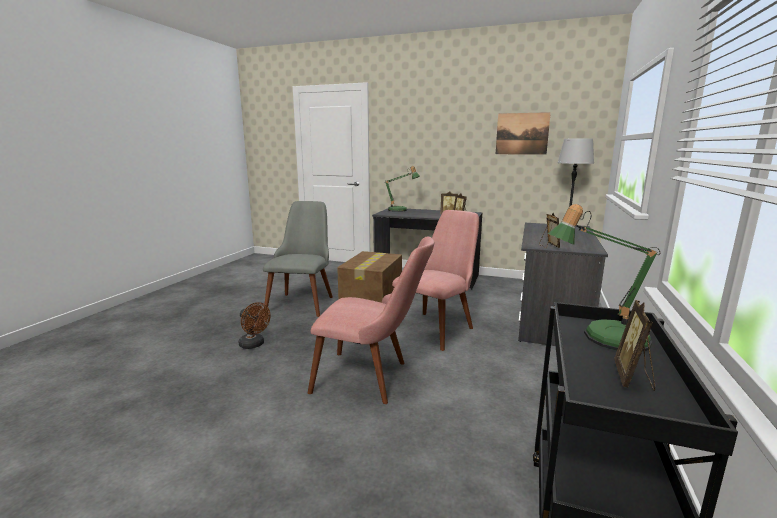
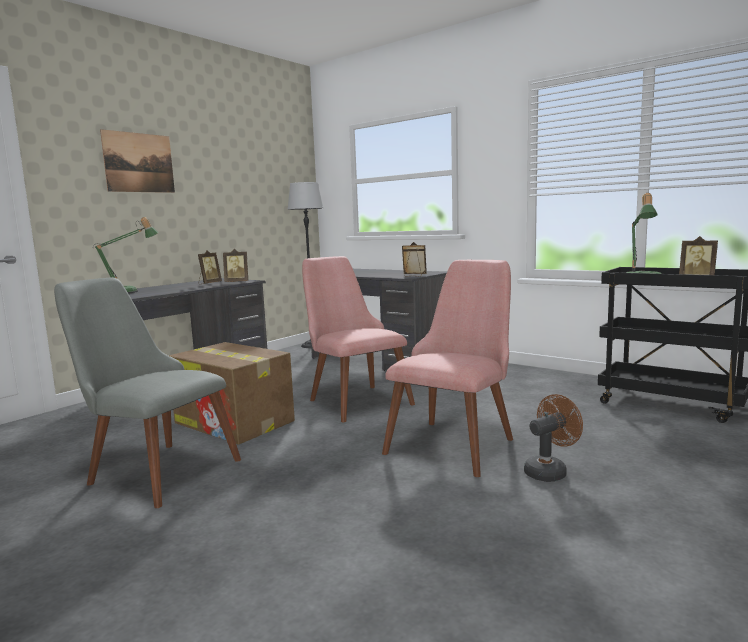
camera: 70 degrees left, 5 degrees down
brown fan [238,302,270,349] -> brown fan moved to [524,394,583,482]
picture [496,112,551,155] -> picture moved to [100,129,175,193]

